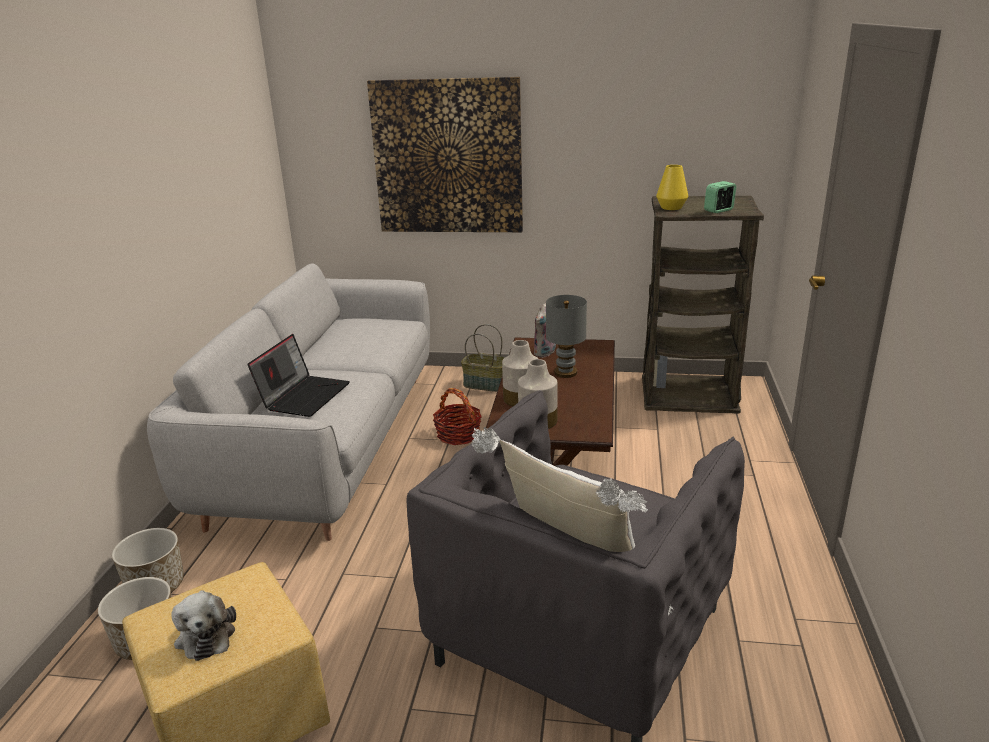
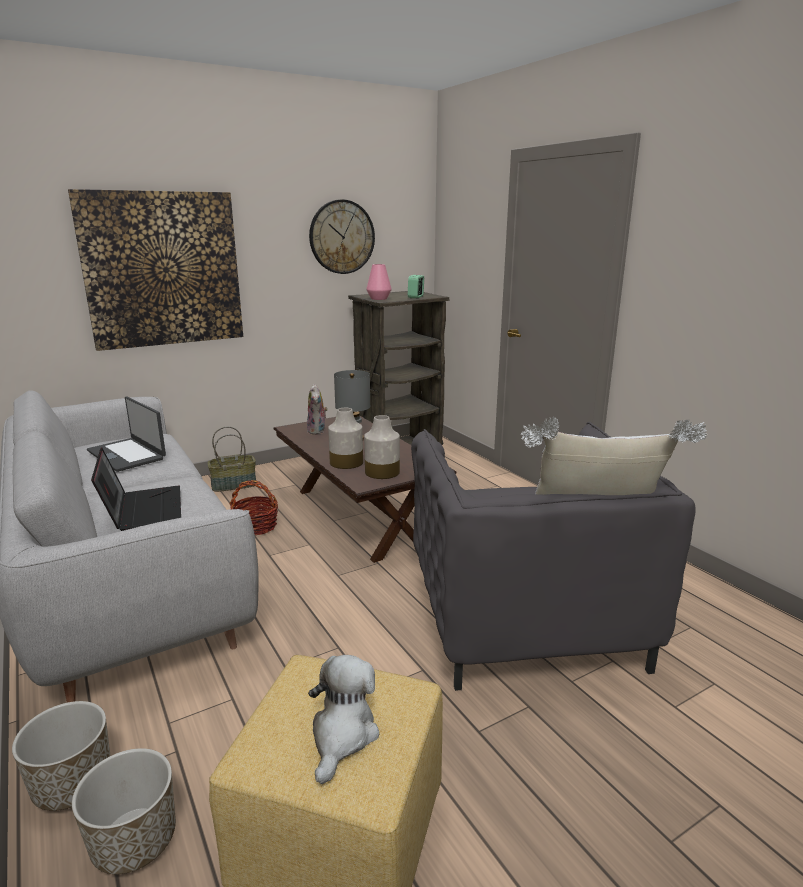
camera: 40 degrees left, 5 degrees down
plush toy [171,590,236,661] -> plush toy turned 105 degrees counterclockwise [308,655,379,784]
yellow vase [656,165,688,210] -> pink vase [366,264,392,300]
none -> laptop [87,396,166,472]
none -> wall clock [309,199,375,274]

